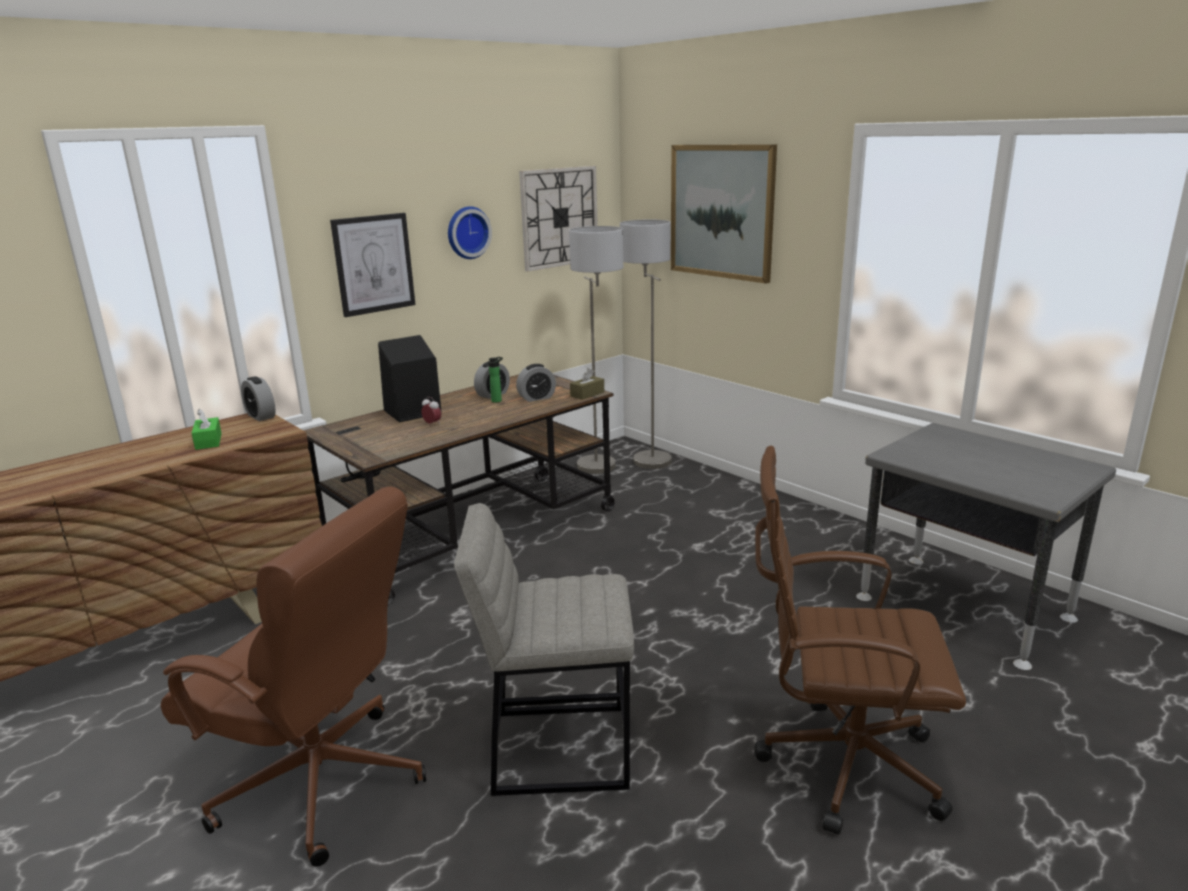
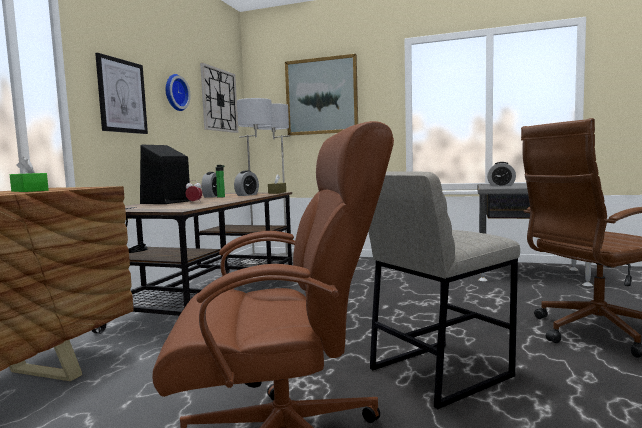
camera: 30 degrees left, 15 degrees down
alarm clock [241,376,275,421] -> alarm clock moved to [487,162,516,187]

